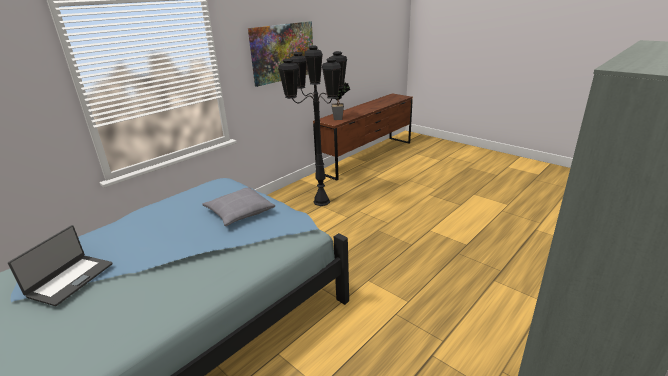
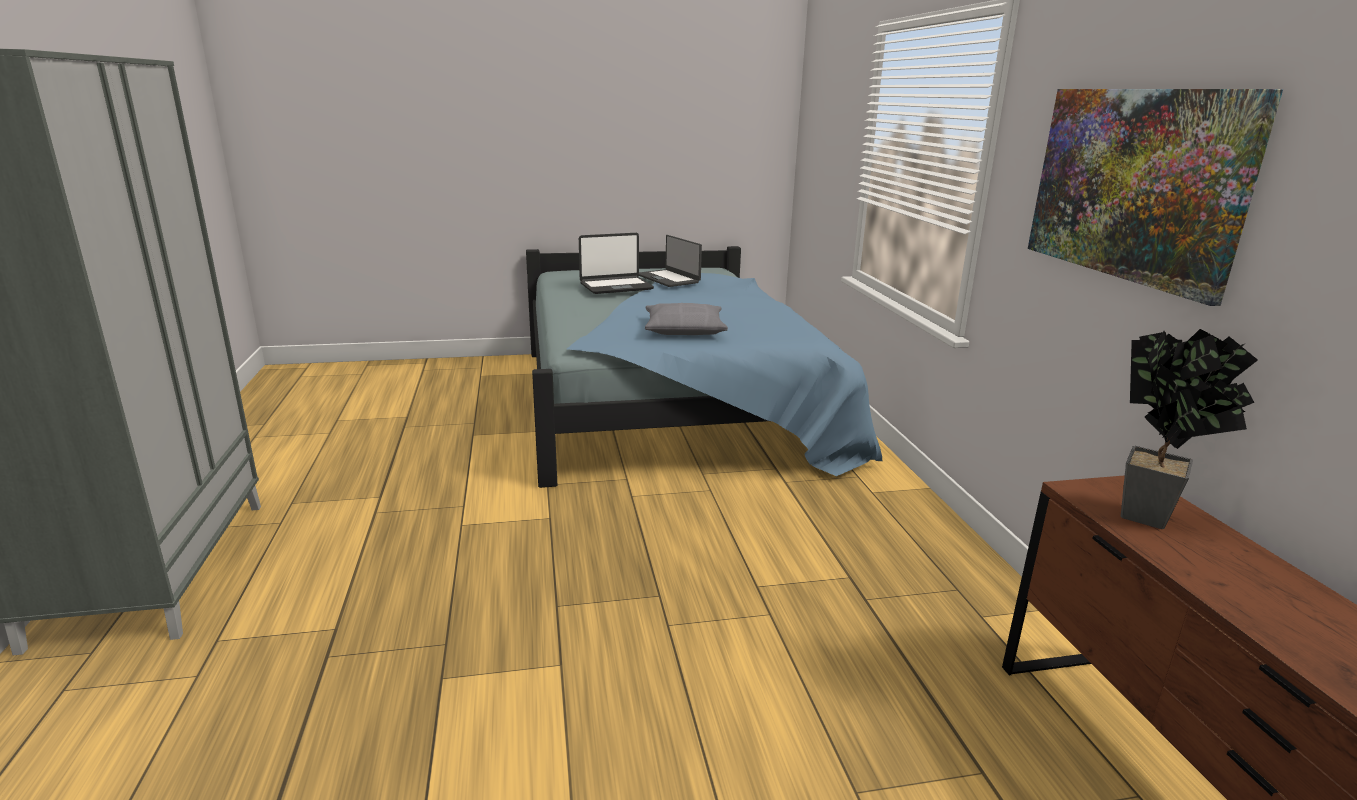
camera: 125 degrees right, 5 degrees down
black floor lamp [278,45,347,206] -> none
none -> laptop [579,233,654,294]

